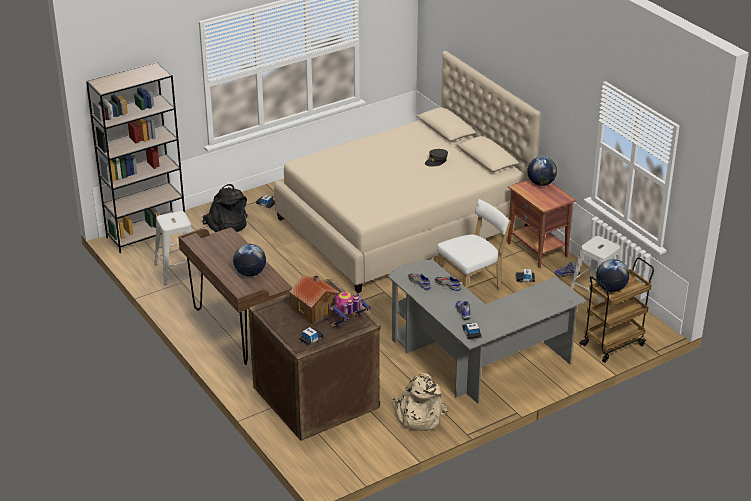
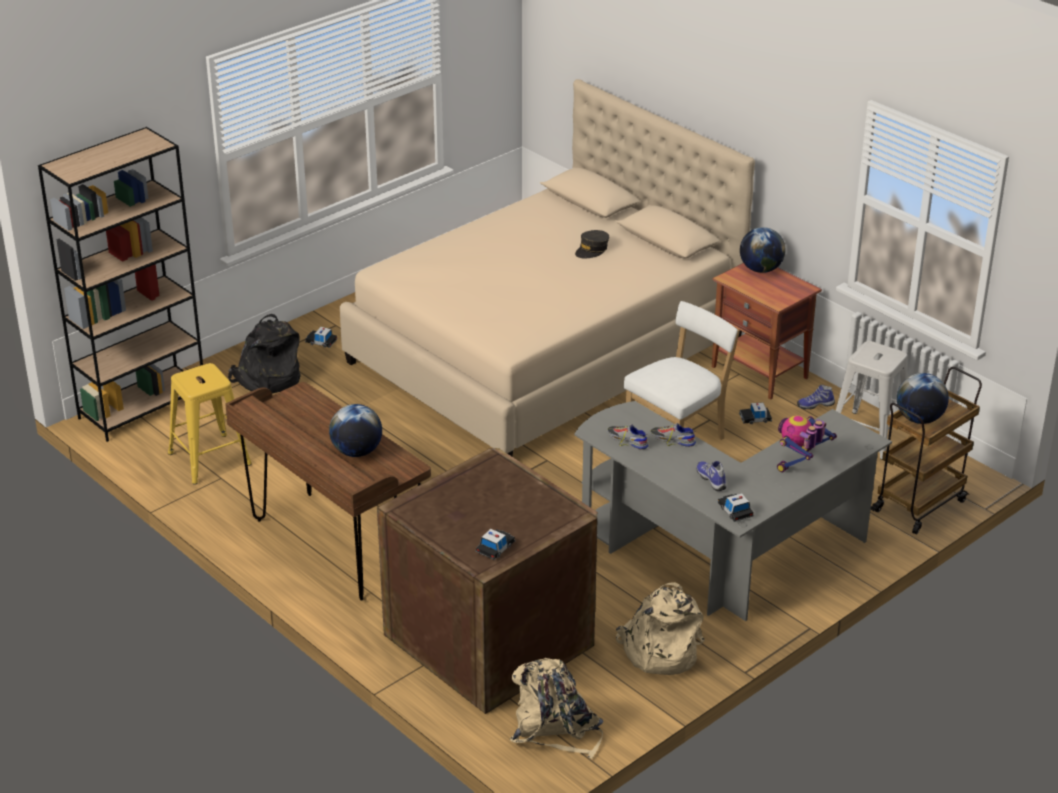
camera: 10 degrees left, 0 degrees up
white stool [154,211,201,285] -> yellow stool [168,363,252,485]
toy house [289,275,340,325] -> none
toy robot [330,292,371,328] -> toy robot moved to [777,415,837,472]
none -> beige backpack [509,658,603,759]

